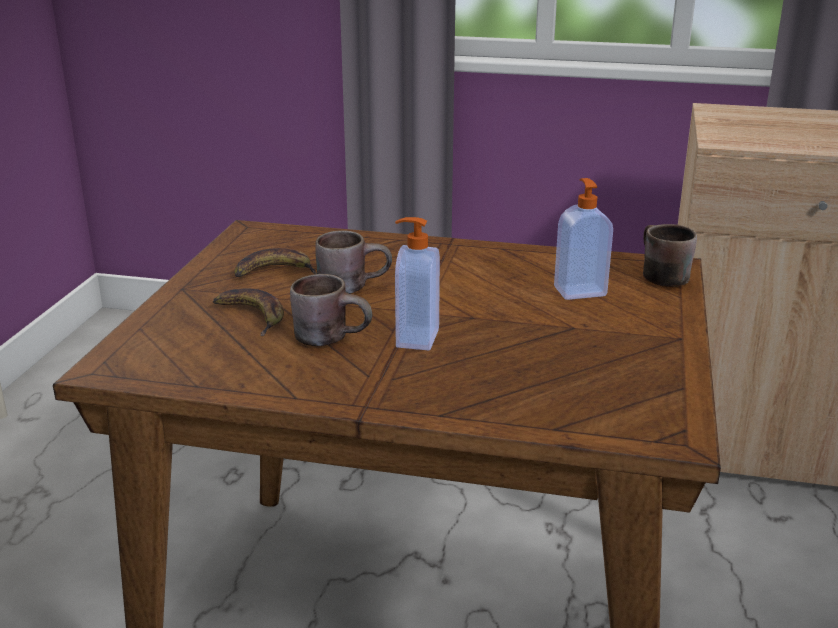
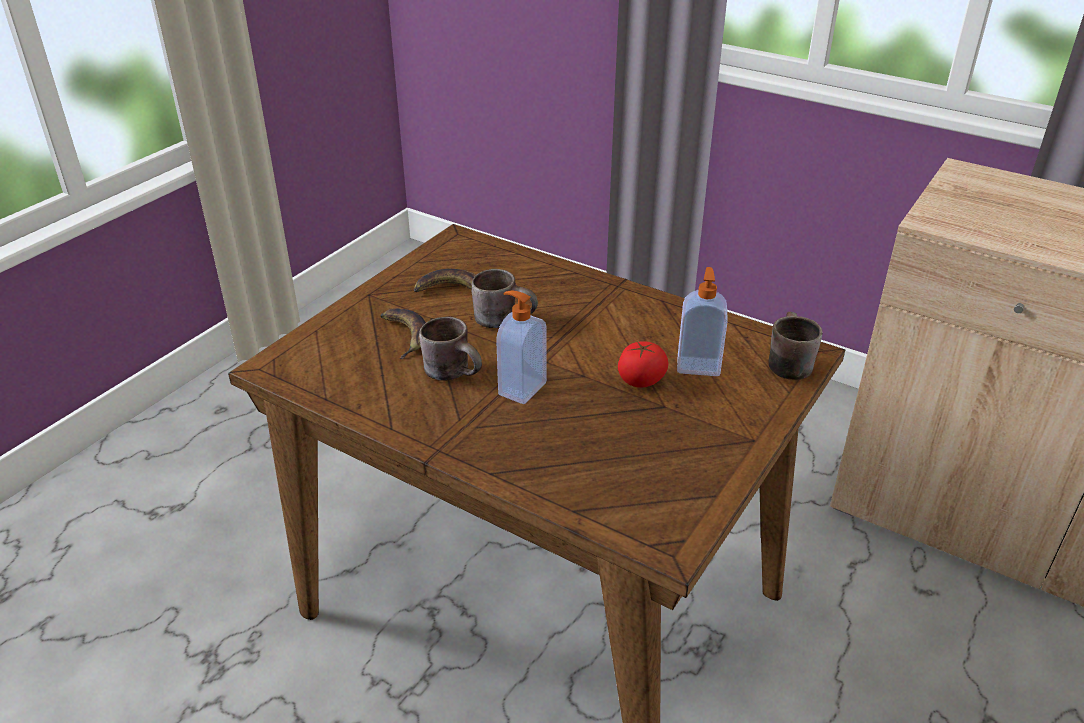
camera: 20 degrees right, 10 degrees up
none -> tomato [618,341,668,388]

